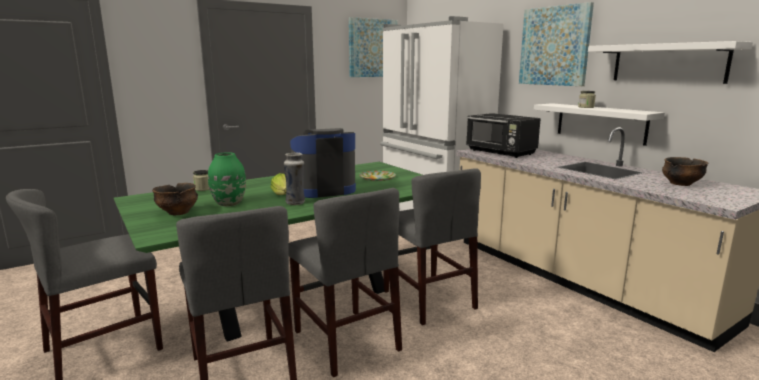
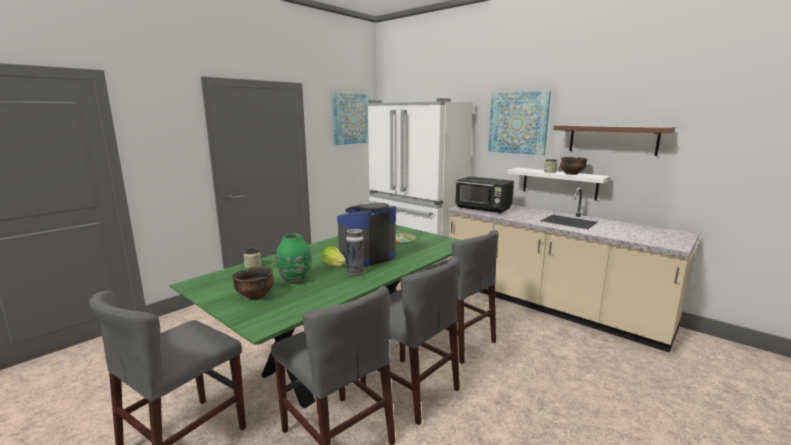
camera: 15 degrees left, 0 degrees up
white shelf [588,41,753,84] -> brown shelf [554,125,675,156]
bowl [662,157,708,186] -> bowl moved to [560,157,588,175]

